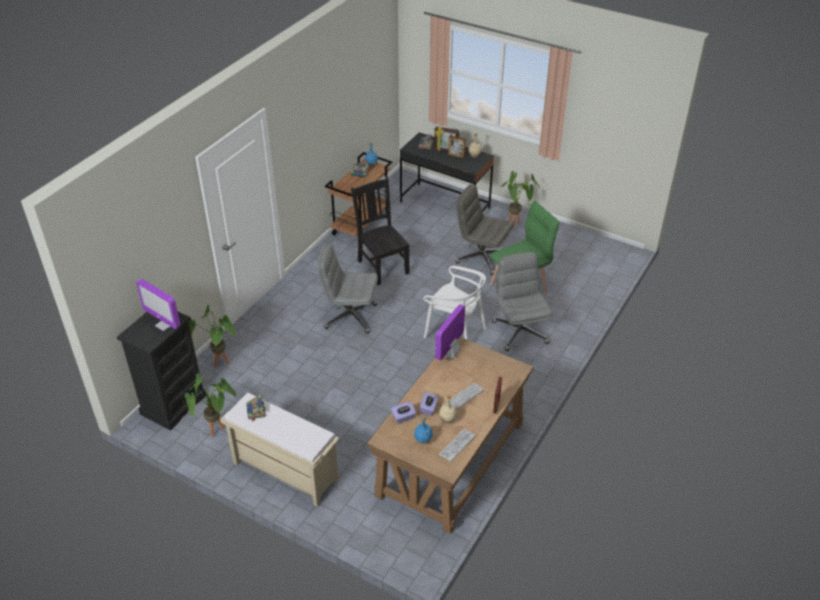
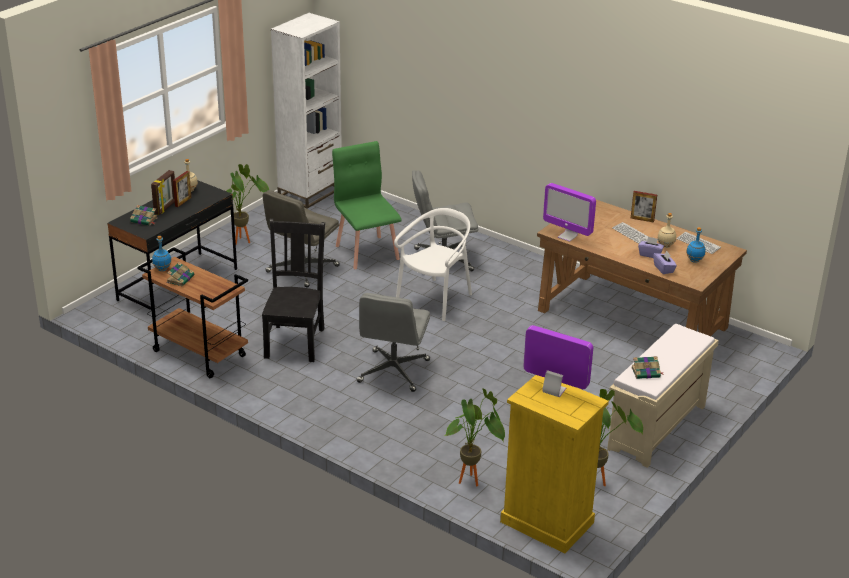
camera: 85 degrees left, 10 degrees down
black dresser [117,312,206,430] -> yellow dresser [500,375,609,554]
monitor [136,279,180,331] -> monitor turned 105 degrees counterclockwise [523,325,593,397]
black chair [351,177,410,285] -> black chair turned 120 degrees clockwise [262,219,325,362]
none -> white bookcase [271,13,342,209]

